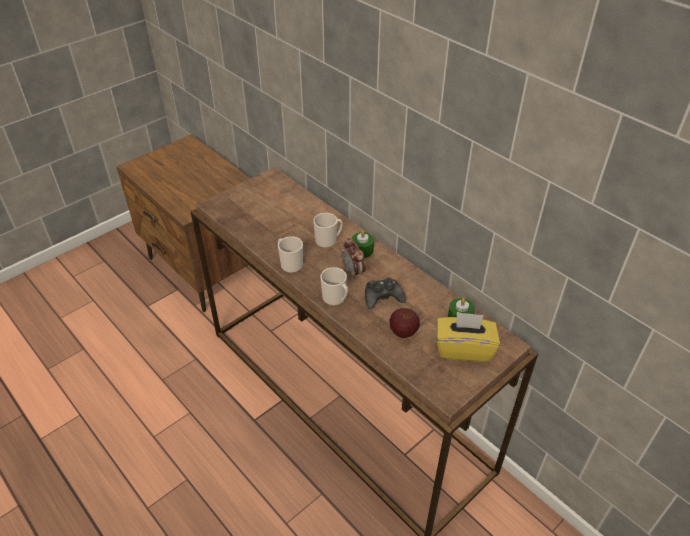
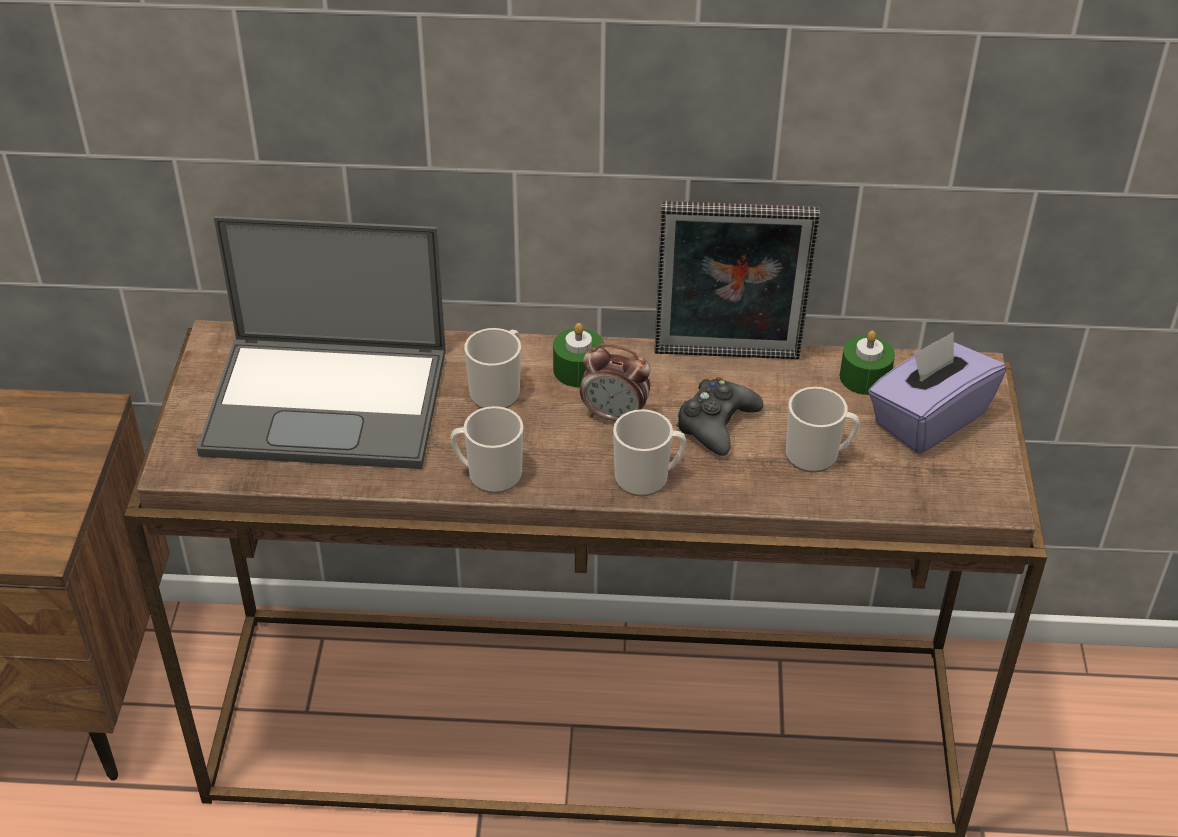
camera: 45 degrees left, 0 degrees up
apple [389,308,420,338] -> mug [786,387,860,473]
yellow tissue box [437,312,500,362] -> purple tissue box [868,332,1006,454]
none -> laptop [197,216,446,469]
none -> picture frame [655,201,820,360]

